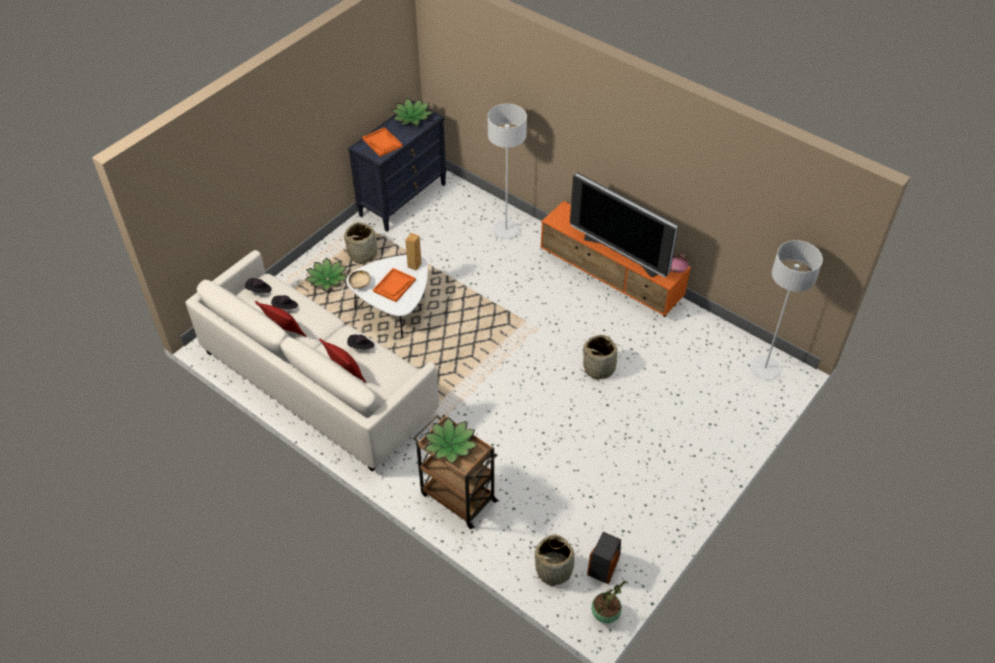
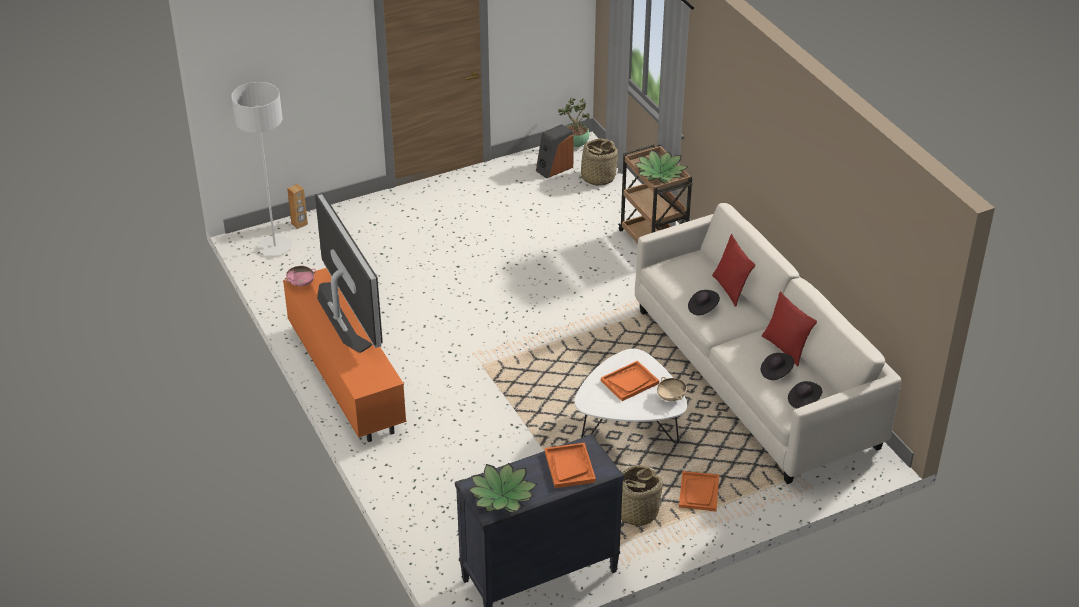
camera: 155 degrees left, 10 degrees down
potted plant [305,258,347,291] -> orange tray [679,471,719,512]
brown speaker [405,233,422,271] -> brown speaker moved to [287,184,308,229]
grey floor lamp [488,104,527,239] -> none
basket [583,335,623,379] -> none

